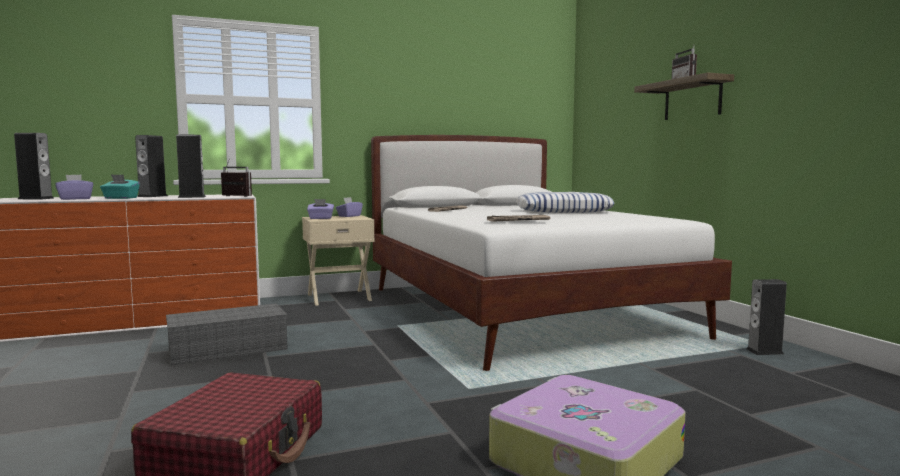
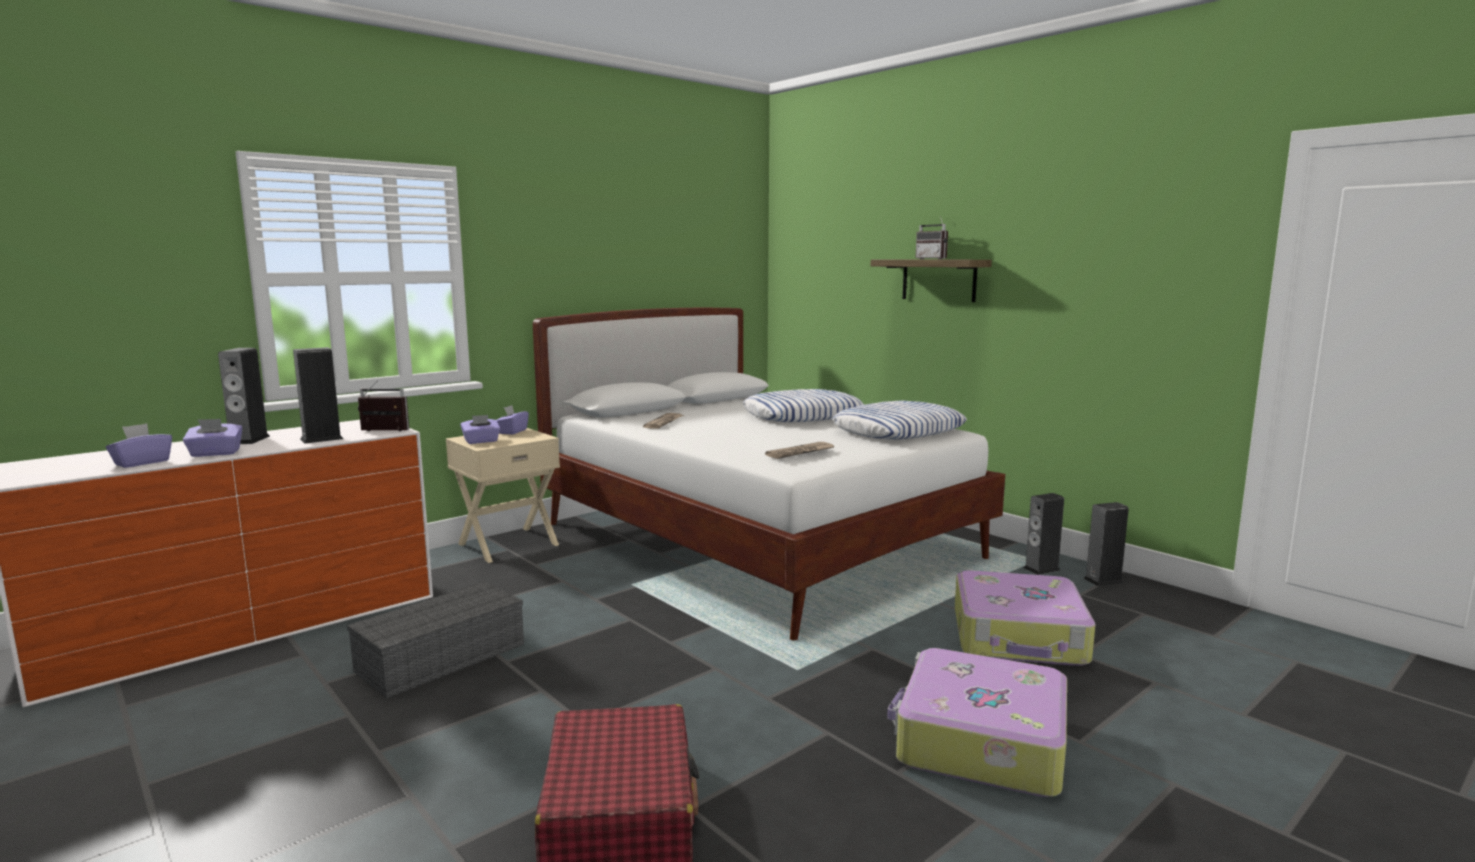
camera: 20 degrees left, 5 degrees up
speaker [14,133,55,199] -> speaker moved to [1083,502,1129,586]
turquoise tissue box [100,174,140,199] -> purple tissue box [183,419,243,457]
none -> pillow [832,401,967,440]
none -> suitcase [955,570,1095,666]

